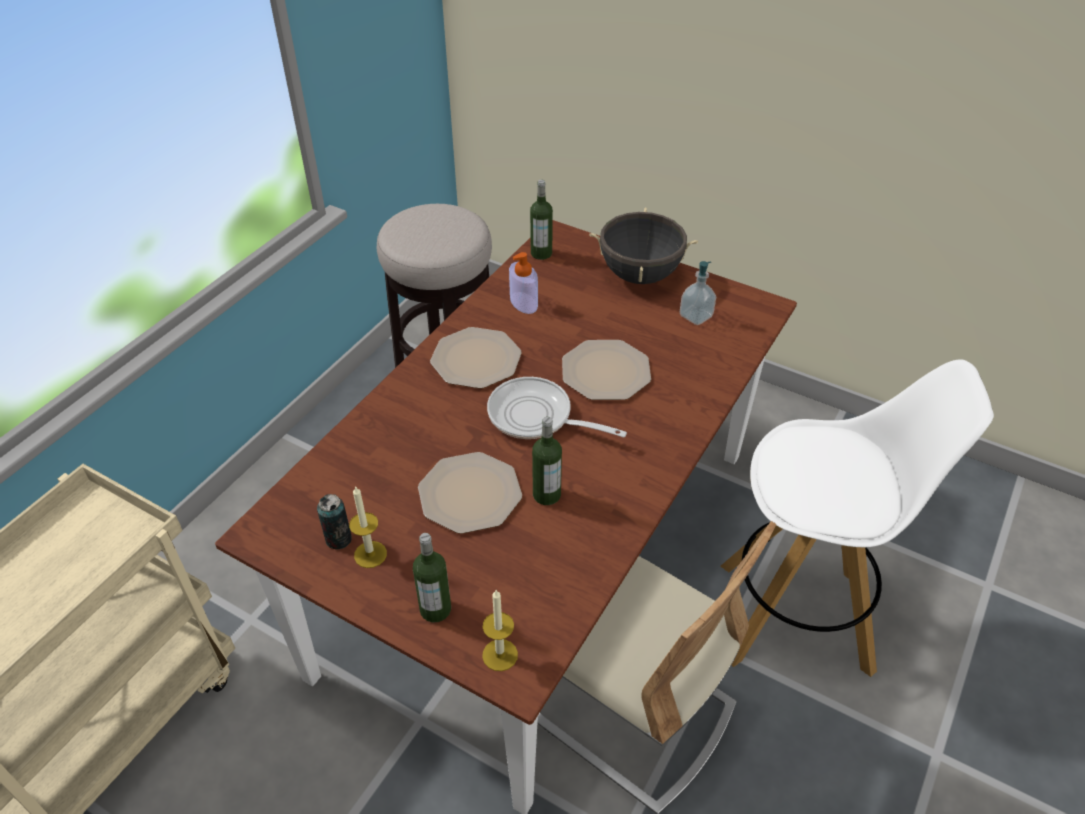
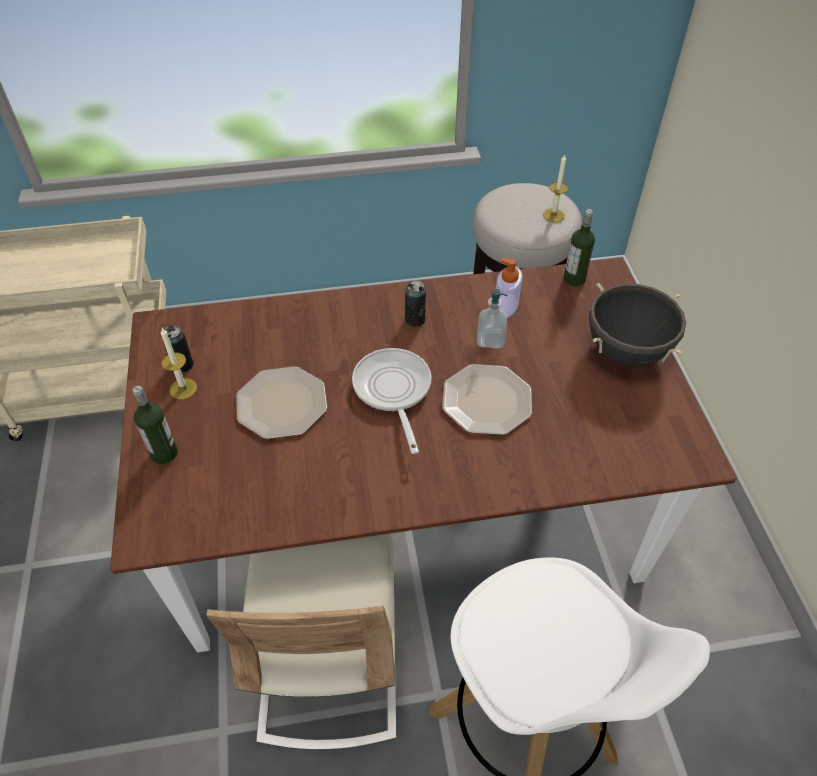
camera: 50 degrees right, 5 degrees up
plate [430,327,522,389] -> can [405,280,426,327]
candle [482,590,518,671] -> candle moved to [543,155,568,222]
bottle [532,417,562,505] -> none
soap dispenser [680,261,716,325] -> soap dispenser moved to [477,289,508,348]

